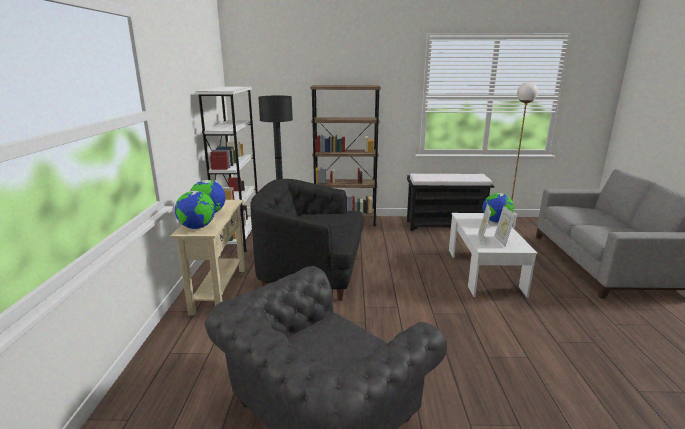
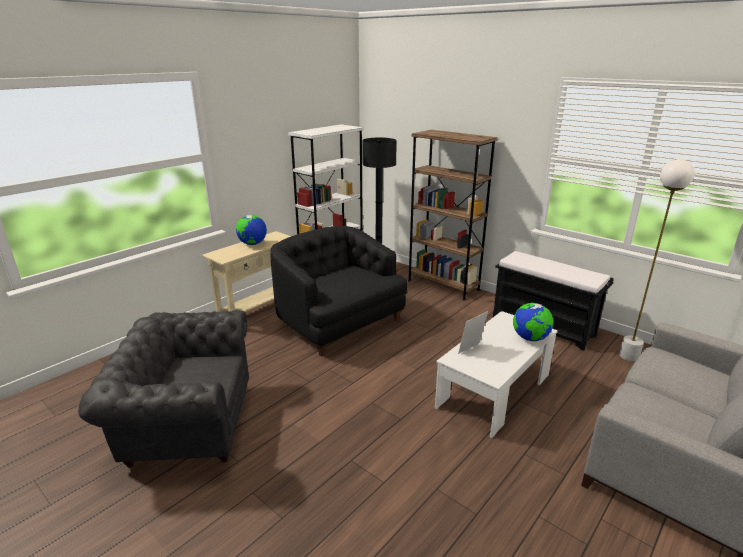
camera: 40 degrees right, 5 degrees up
globe [175,191,215,229] -> none
picture frame [494,206,516,247] -> none

